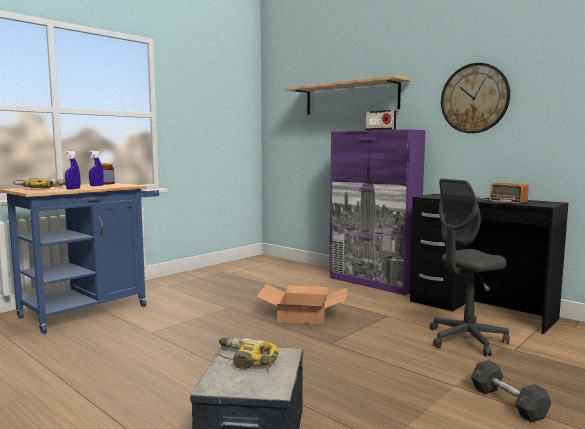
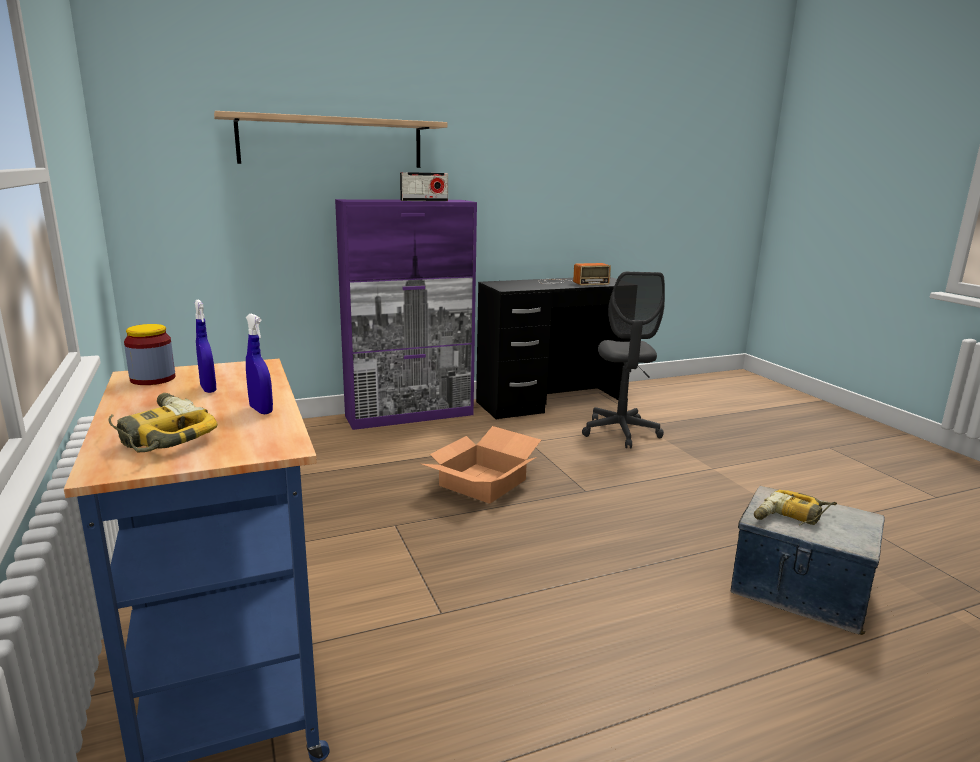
camera: 65 degrees left, 10 degrees up
wall clock [441,63,510,133] -> none
grey dumbbell [471,360,551,422] -> none

